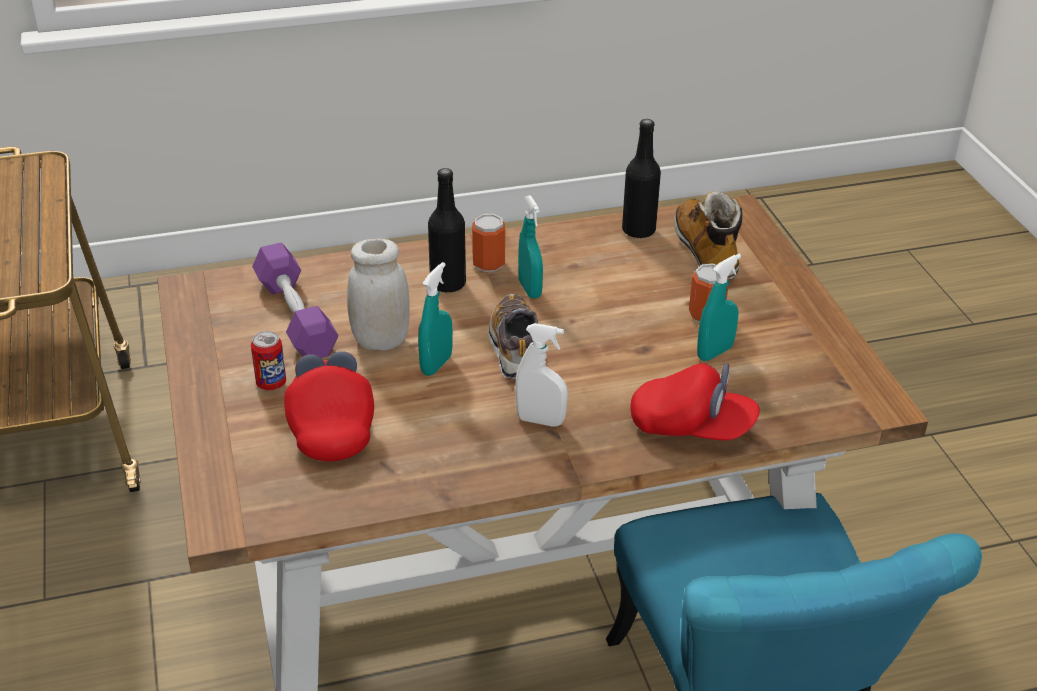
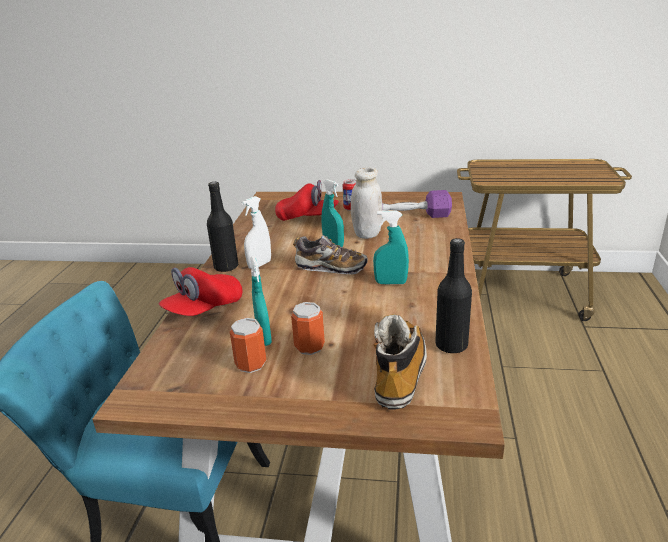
camera: 115 degrees right, 10 degrees down
black bottle [428,168,466,293] -> black bottle moved to [207,182,238,272]
can [472,214,505,272] -> can moved to [230,318,266,373]
boot [675,191,742,280] -> boot turned 90 degrees counterclockwise [374,314,427,410]

